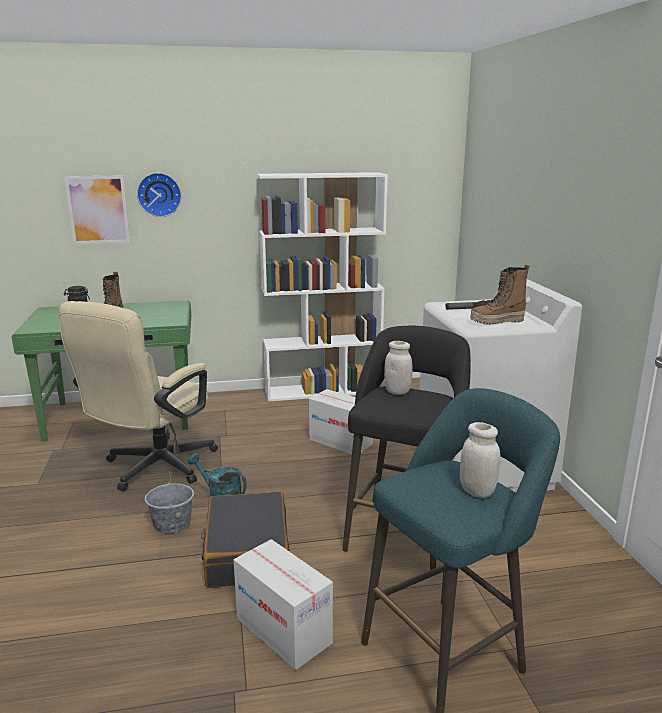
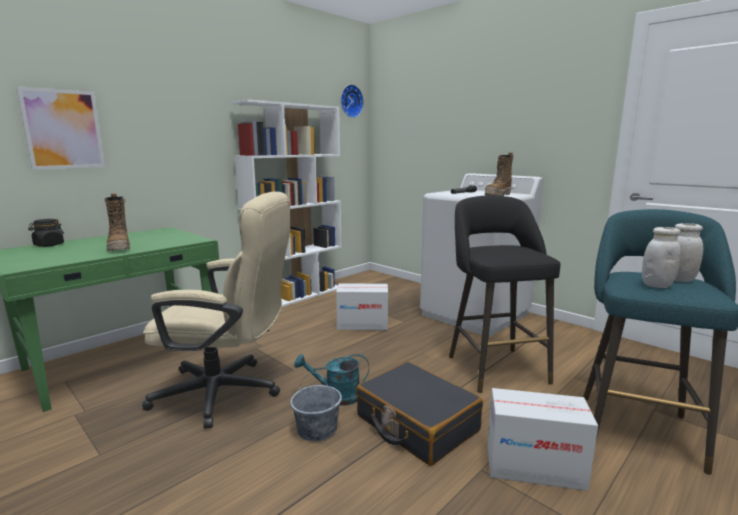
camera: 35 degrees left, 5 degrees down
beige office chair [58,301,218,491] -> beige office chair turned 75 degrees counterclockwise [142,191,290,429]
wall clock [137,173,182,217] -> wall clock moved to [341,84,364,118]
white jar [384,341,413,395] -> white jar moved to [642,227,681,288]

